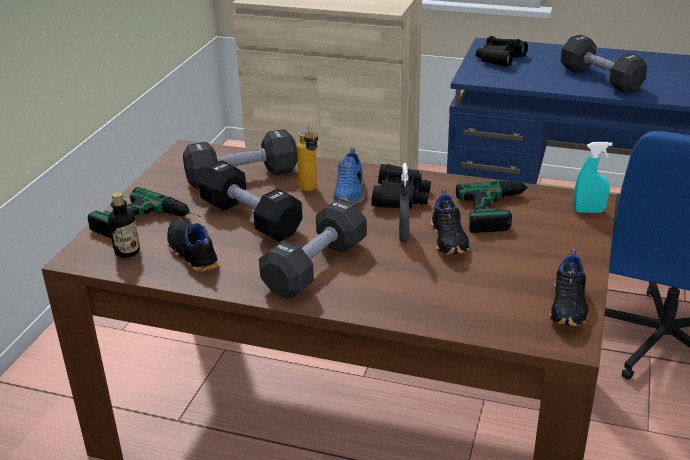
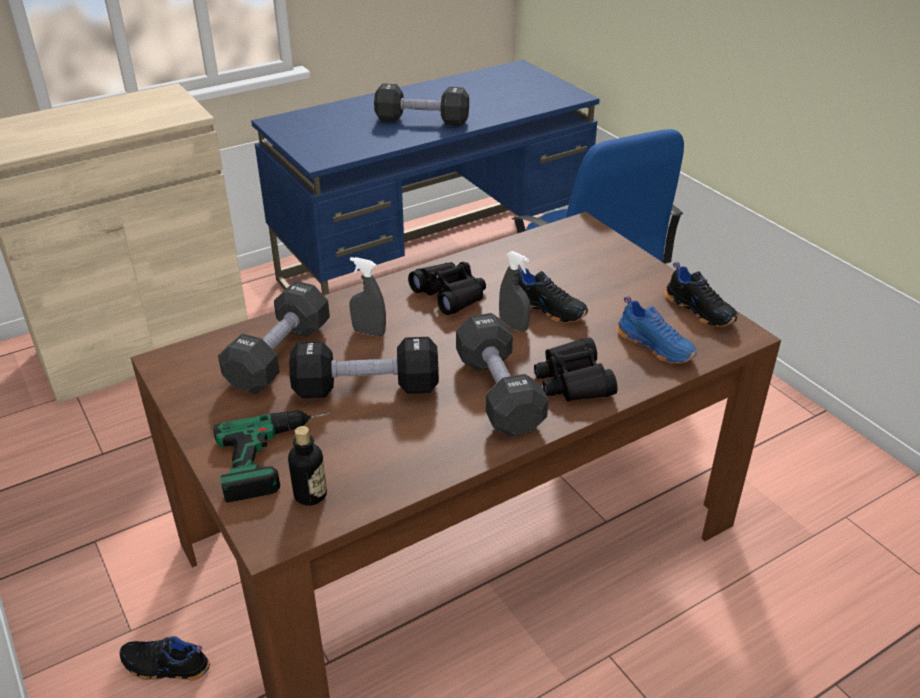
camera: 50 degrees left, 5 degrees up
black shoe [167,218,219,272] -> black shoe moved to [120,636,210,680]
bottle [297,126,318,191] -> grey spray bottle [349,257,386,337]
blue shoe [333,148,364,204] -> blue shoe moved to [617,296,697,364]
power drill [456,181,543,233] -> none
black binoculars [476,36,528,67] -> black binoculars moved to [534,338,617,402]
turquoise spray bottle [574,142,613,213] -> none

